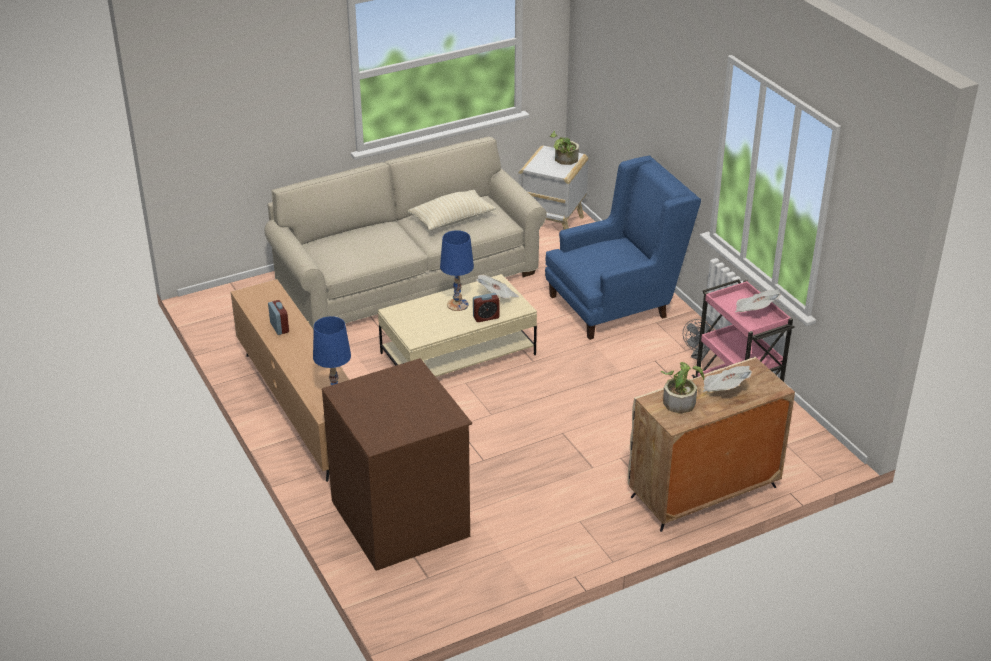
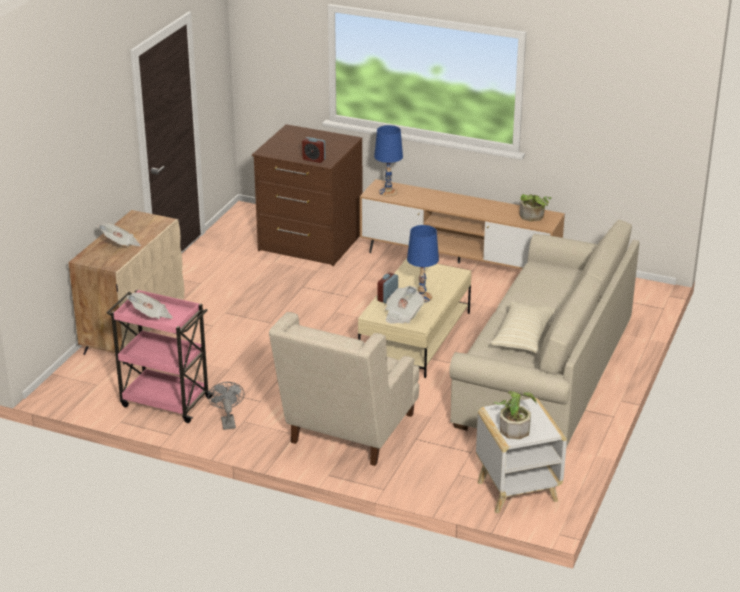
camera: 140 degrees right, 5 degrees down
alarm clock [268,300,289,335] -> alarm clock moved to [302,137,325,163]
blue armchair [545,156,701,340] -> beige armchair [269,312,419,466]
potted plant [661,362,704,414] -> potted plant moved to [519,194,552,222]

